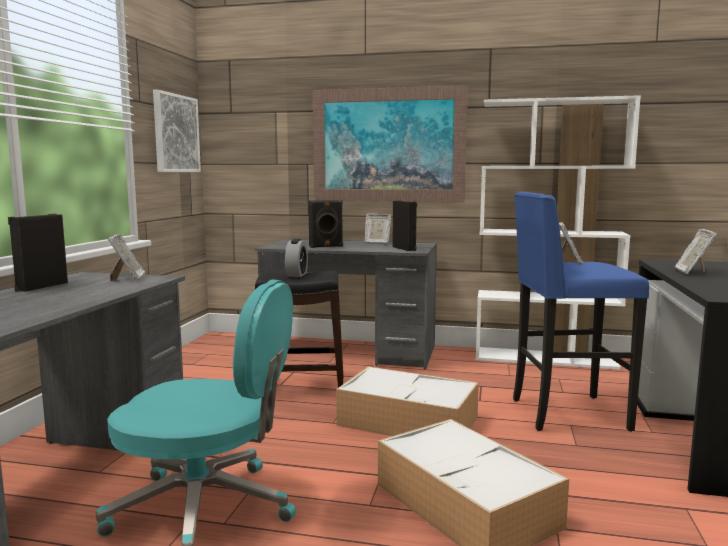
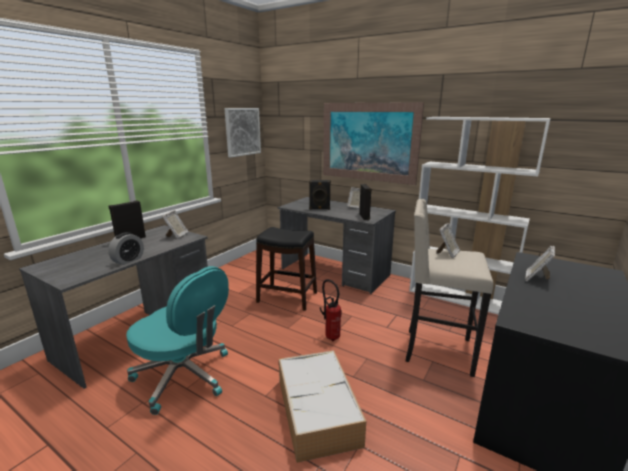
camera: 20 degrees right, 10 degrees up
alarm clock [285,239,308,277] -> alarm clock moved to [108,232,144,265]
storage box [336,367,479,436] -> fire extinguisher [320,279,342,341]
blue stool [513,192,649,432] -> beige stool [406,199,494,377]

